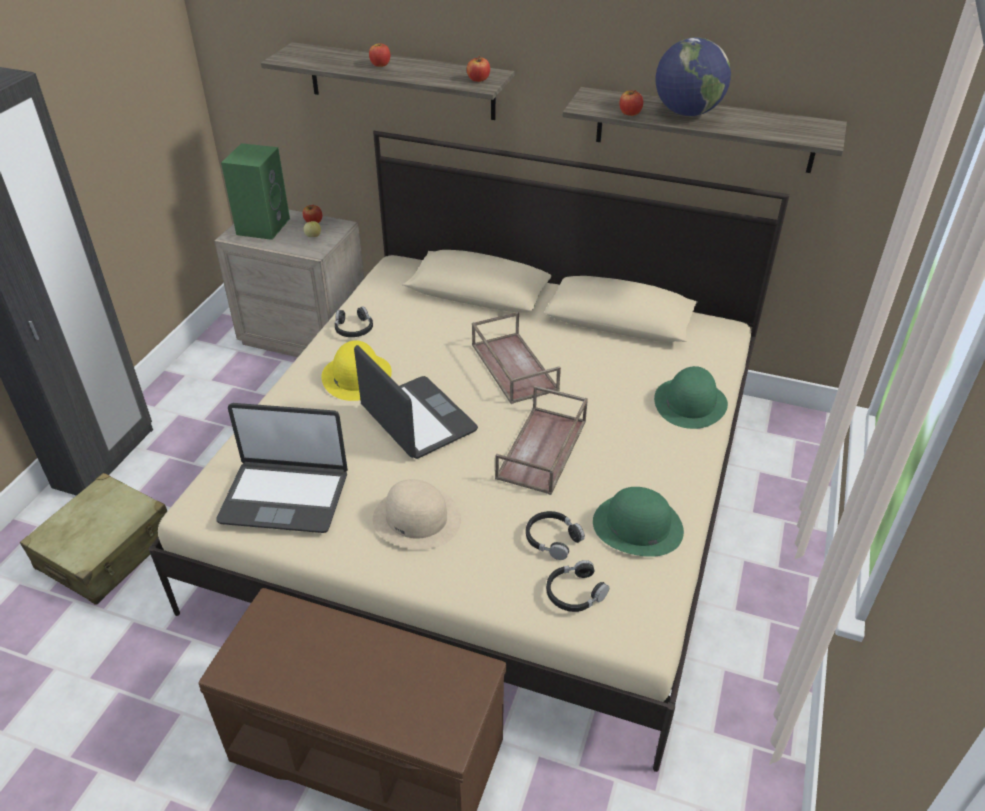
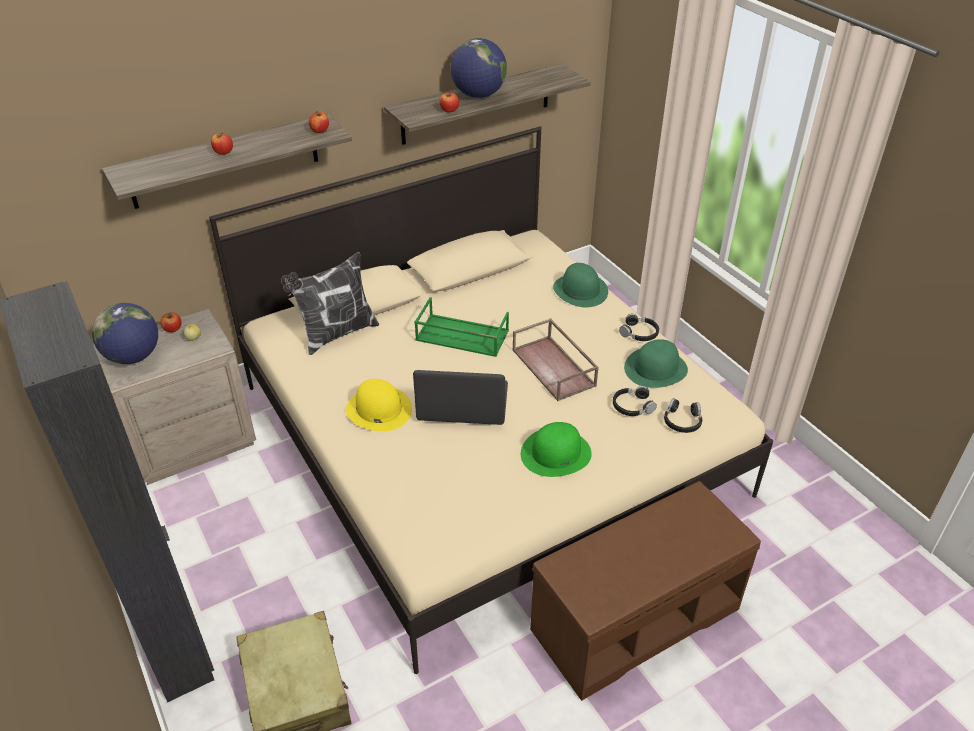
camera: 50 degrees left, 0 degrees up
laptop [216,403,348,533] -> none
green speaker [221,143,290,240] -> globe [92,303,158,364]
black headphones [335,306,373,337] -> black headphones moved to [619,314,659,341]
beige hat [373,479,461,550] -> green hat [521,422,592,477]
brown tray [472,312,561,404] -> green tray [414,297,509,357]
none -> pillow [281,252,379,355]

